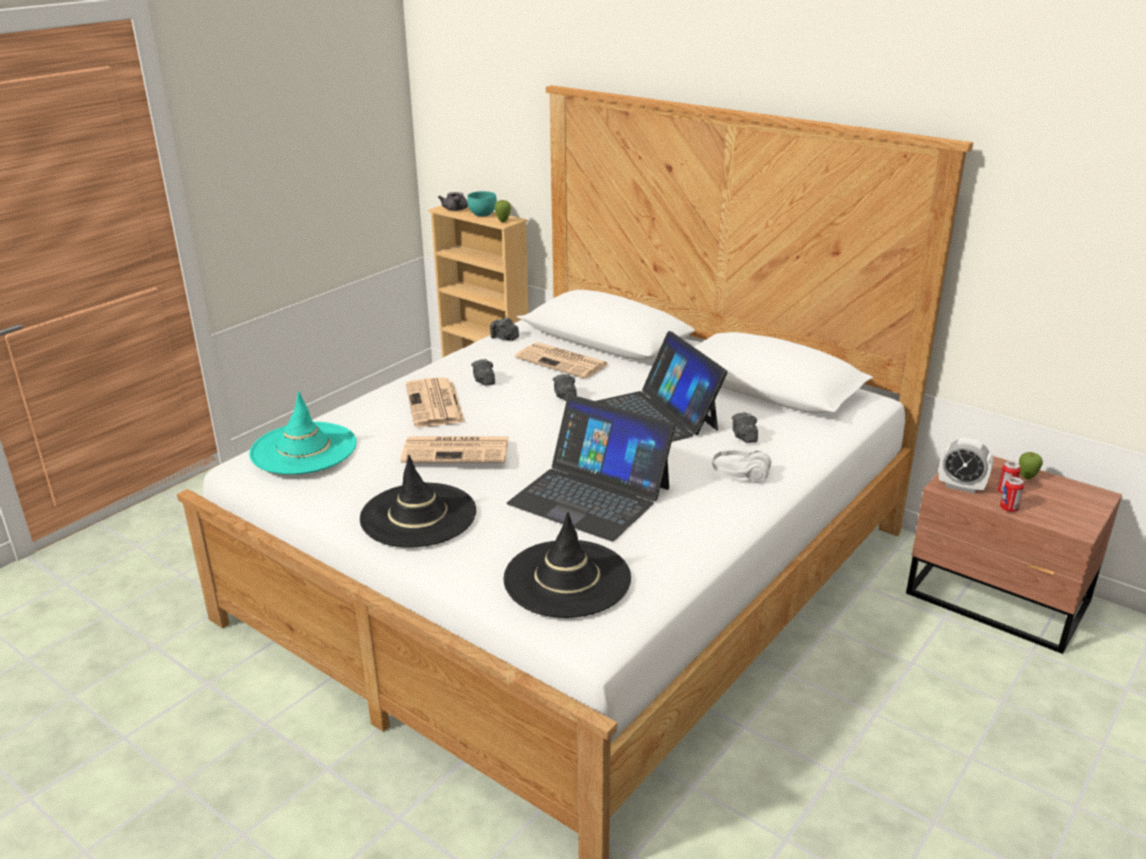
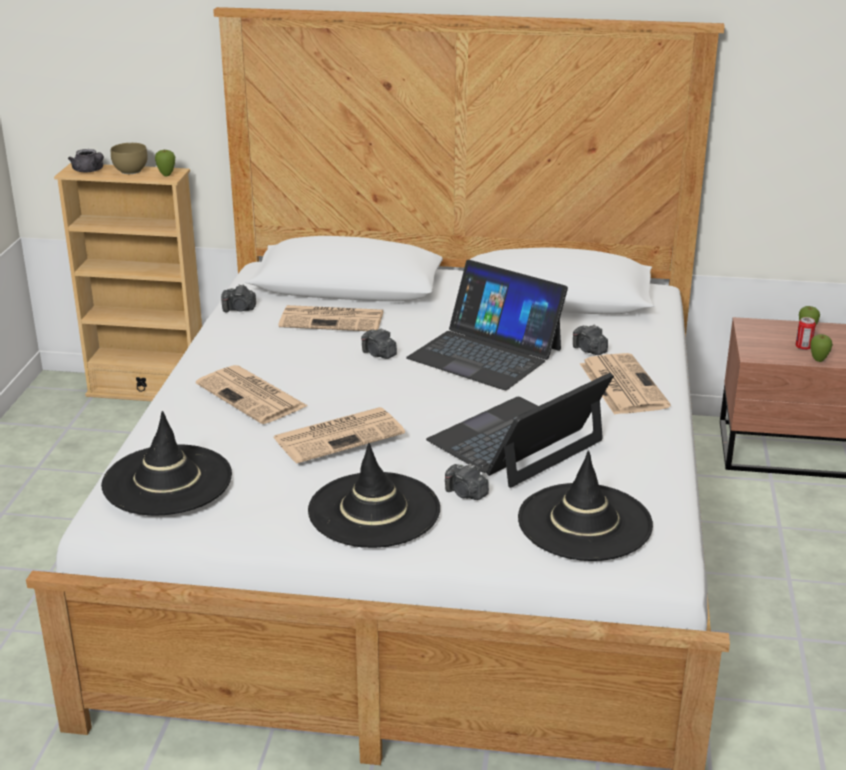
camera: 30 degrees left, 0 degrees up
turquoise hat [249,391,357,475] -> black hat [101,411,232,515]
turquoise bowl [467,191,497,217] -> brown bowl [111,143,148,174]
camera [471,359,495,386] -> camera moved to [445,463,489,500]
laptop [507,395,675,541] -> laptop turned 135 degrees clockwise [426,373,614,488]
white headphones [712,449,771,482] -> newspaper [580,353,671,415]
alarm clock [939,437,993,494] -> none
can [1000,477,1024,512] -> apple [810,334,833,362]

